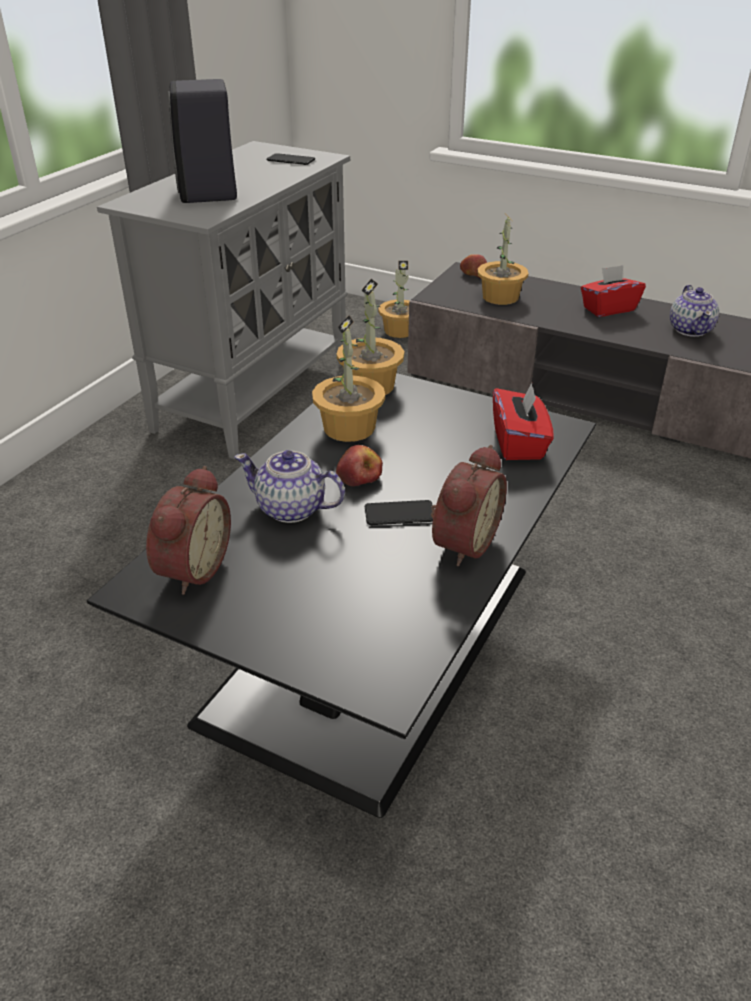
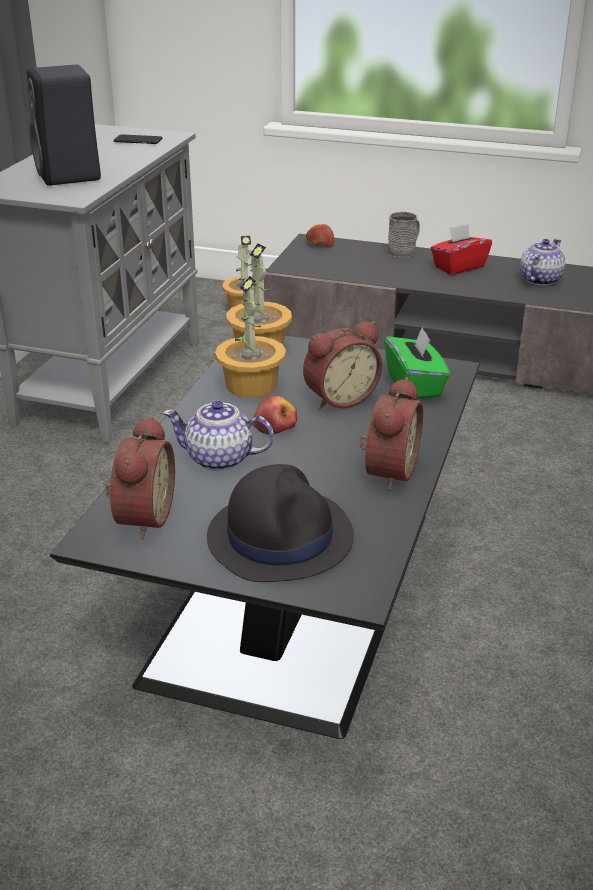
camera: 10 degrees left, 5 degrees down
phone [365,500,433,525] -> none
potted plant [477,215,528,305] -> none
red tissue box [493,383,554,460] -> green tissue box [385,326,450,399]
teapot [670,285,719,337] -> teapot turned 135 degrees counterclockwise [520,239,566,286]
none -> black hat [207,464,354,582]
none -> alarm clock [303,321,382,410]
none -> grey mug [388,212,420,258]

